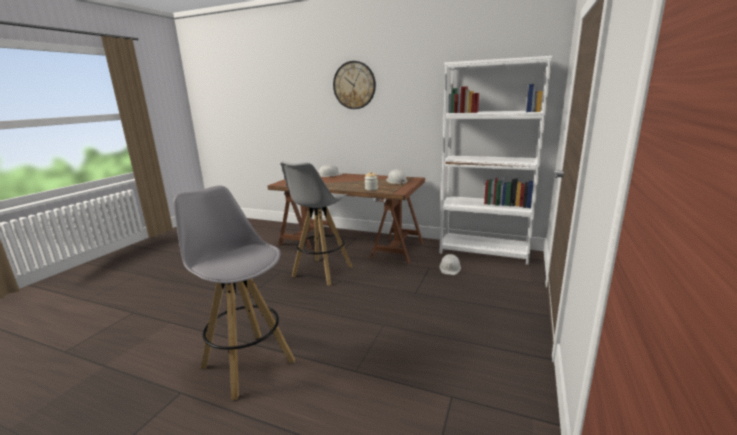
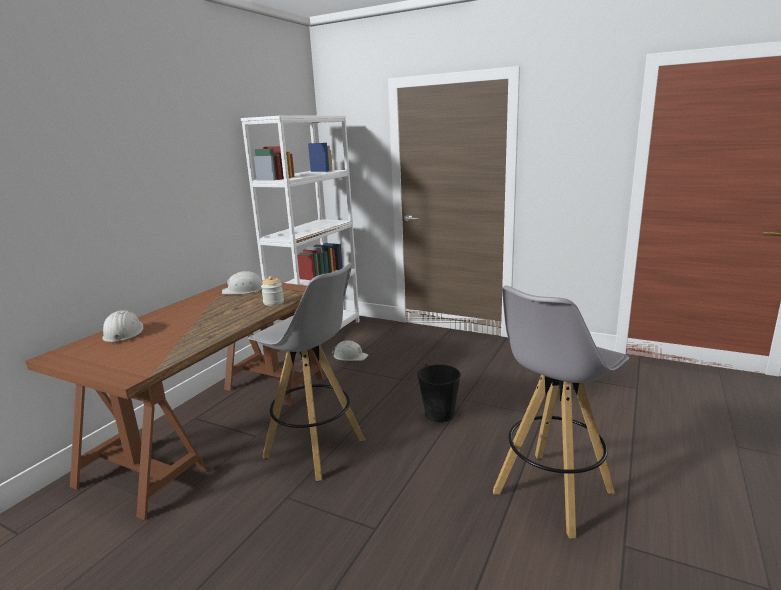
camera: 85 degrees left, 0 degrees up
wall clock [333,61,376,109] -> none
none -> black bucket [417,364,461,422]

